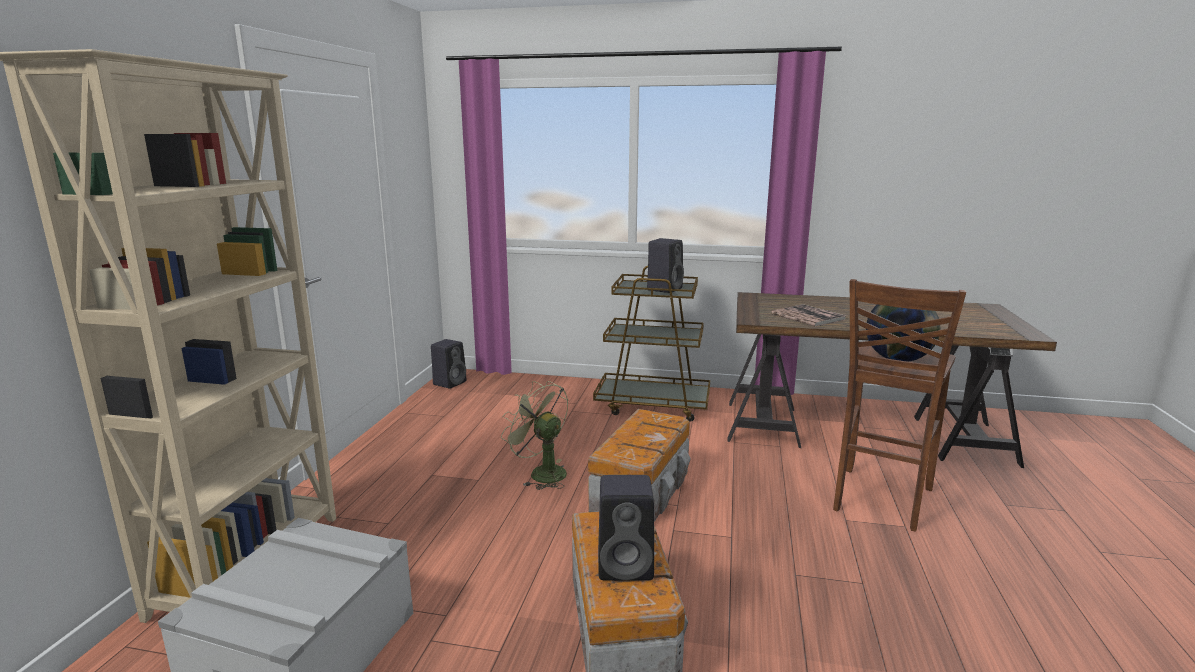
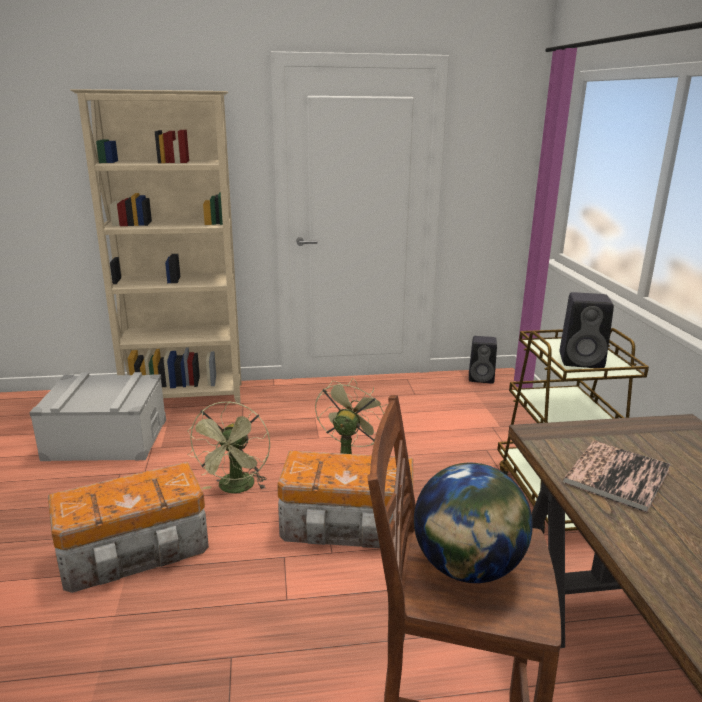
camera: 70 degrees right, 5 degrees up
black speaker [598,475,654,581] -> none
none -> green fan [187,401,270,493]

